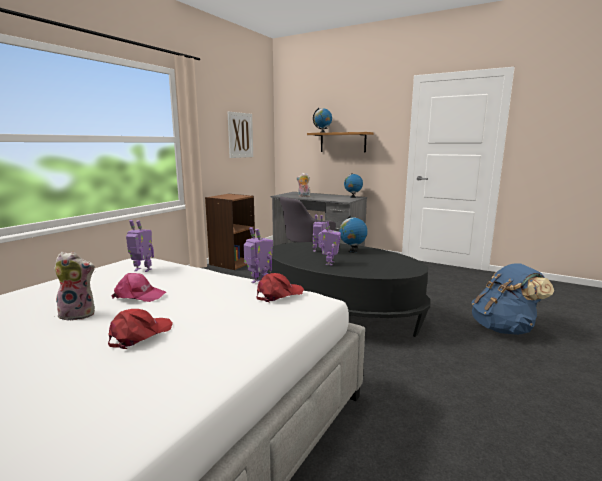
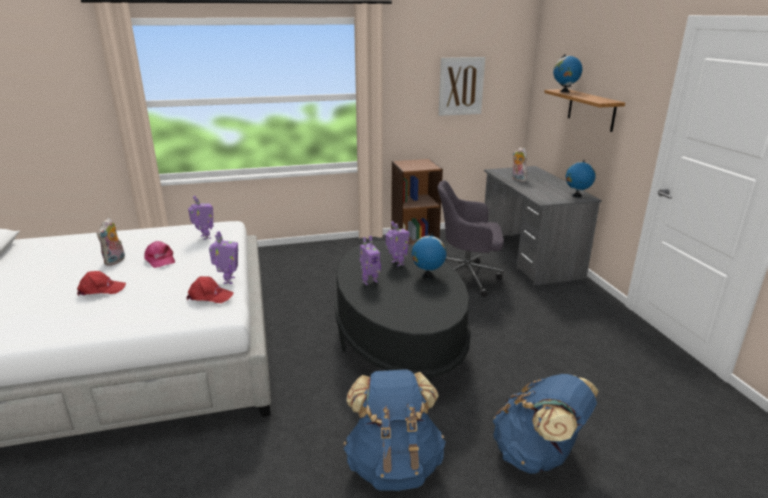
camera: 45 degrees right, 10 degrees up
plush toy [54,252,95,321] -> plush toy turned 60 degrees clockwise [97,218,125,266]
none -> blue backpack [344,369,446,491]

